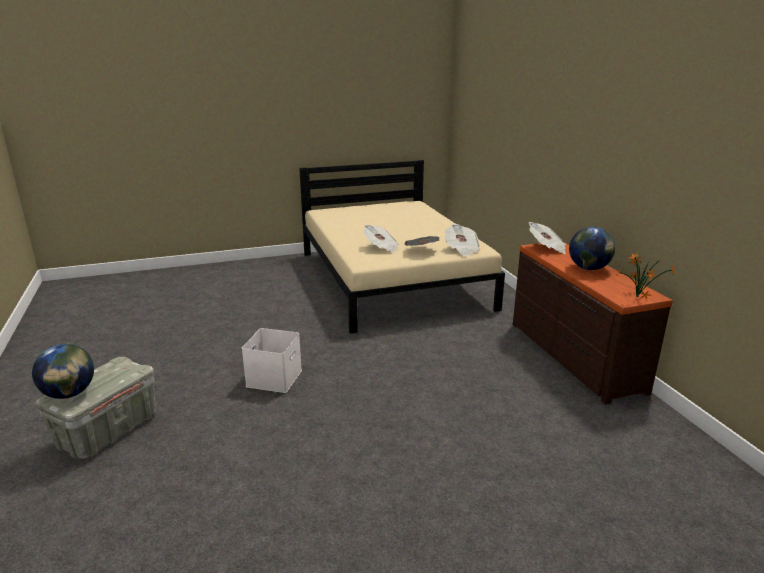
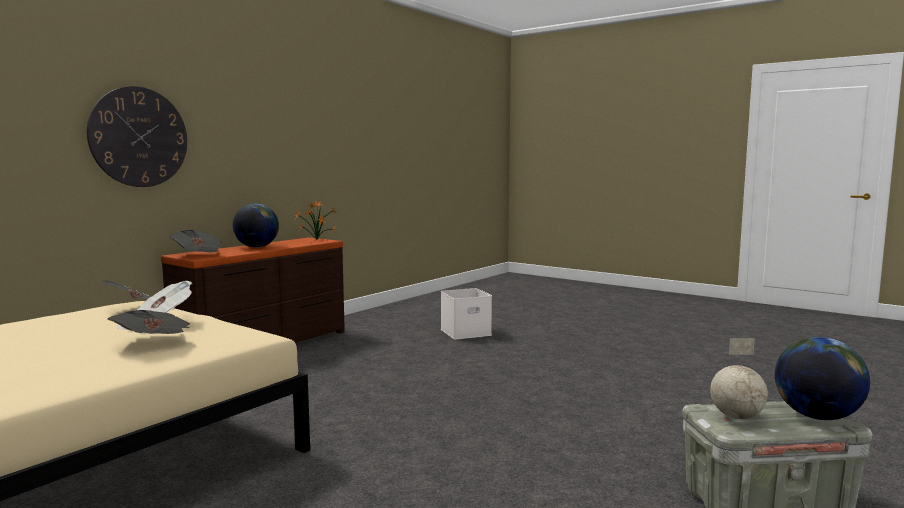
camera: 125 degrees left, 15 degrees down
white storage box [242,328,302,393] -> white storage box moved to [441,288,492,340]
none -> wall clock [87,86,187,187]
none -> globe [710,338,768,419]

